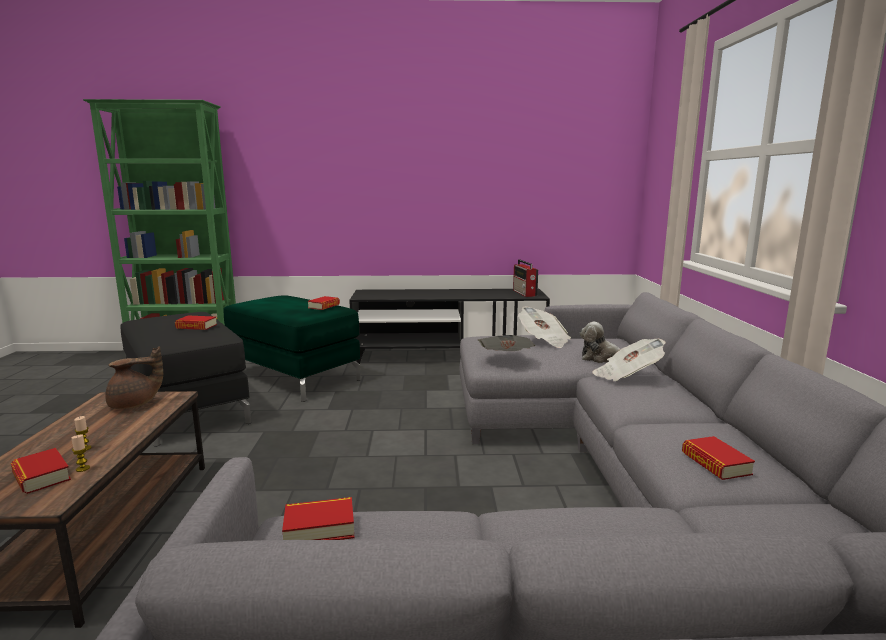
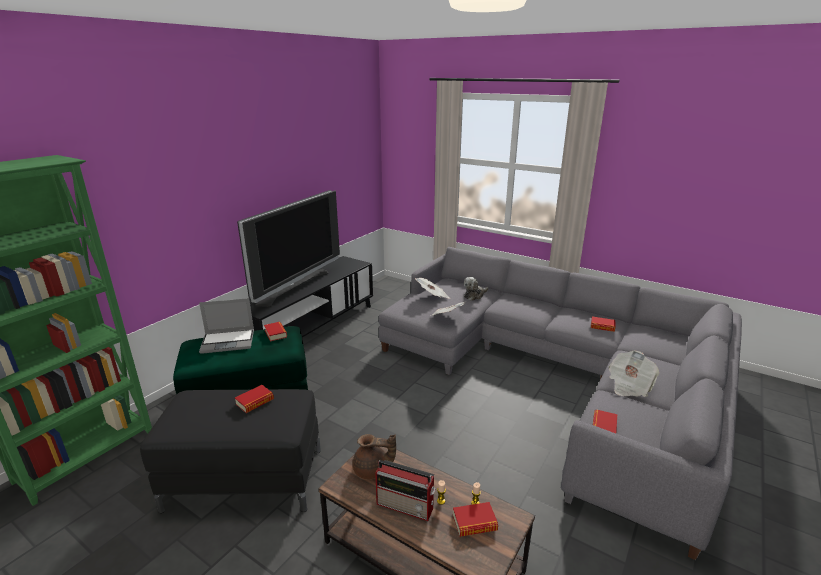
camera: 55 degrees left, 10 degrees up
brown teapot [105,346,163,409] -> brown teapot turned 90 degrees clockwise [353,434,396,480]
radio [513,259,538,297] -> radio moved to [375,460,436,521]
newspaper [593,339,666,381] -> newspaper moved to [608,351,659,397]
none -> laptop [199,298,254,354]
none -> television [237,190,340,307]

